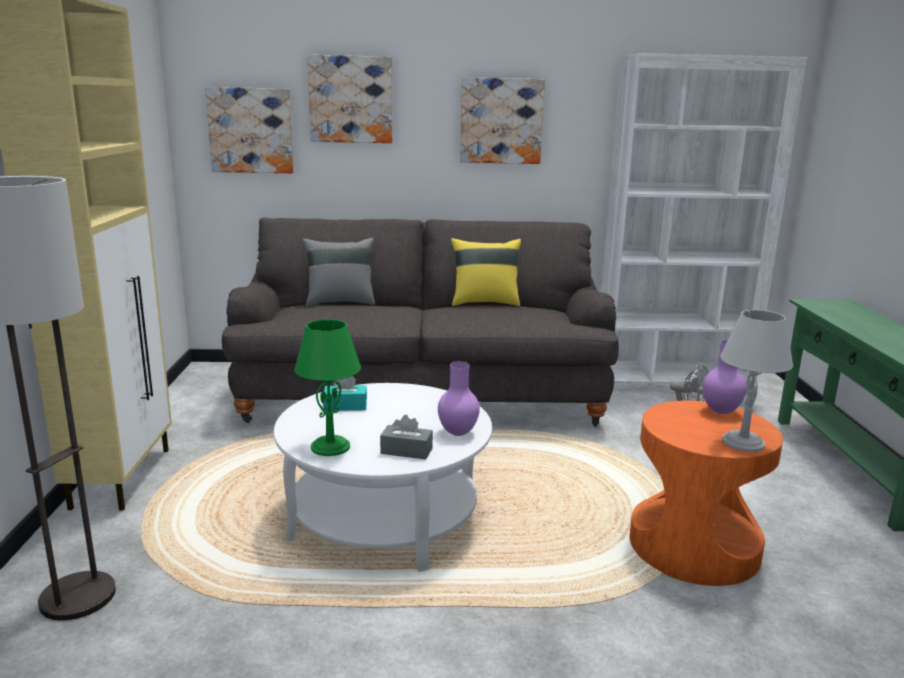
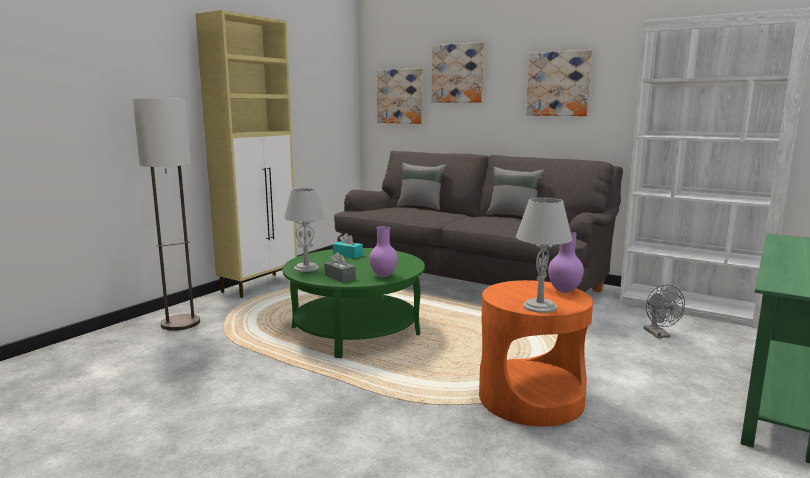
camera: 35 degrees right, 5 degrees down
white coffee table [274,383,492,572] -> green coffee table [282,248,425,358]
green table lamp [294,319,361,456] -> grey table lamp [284,188,325,272]
yellow pillow [451,238,521,306] -> grey pillow [486,167,544,217]

